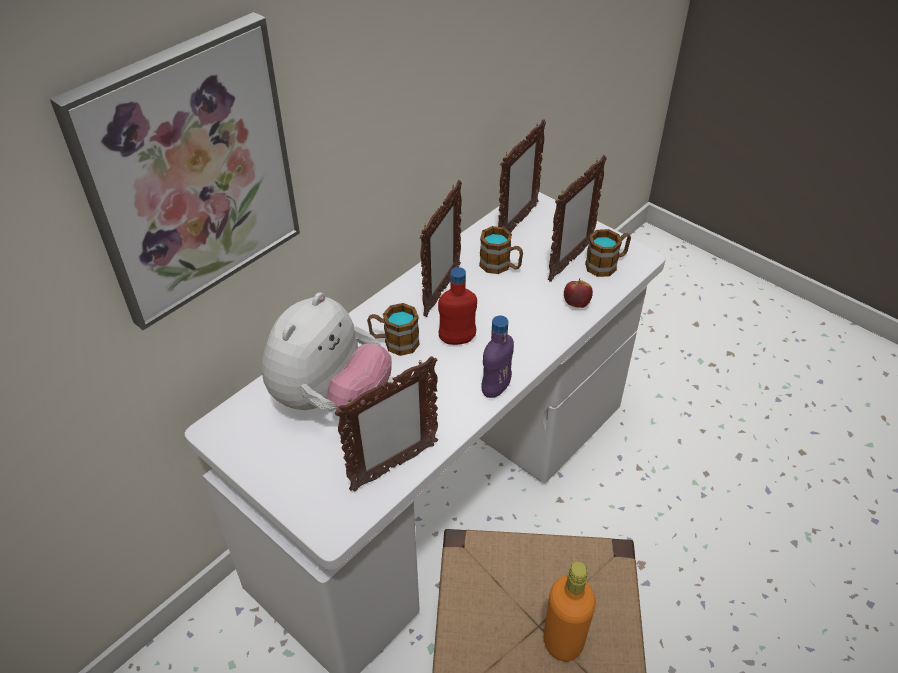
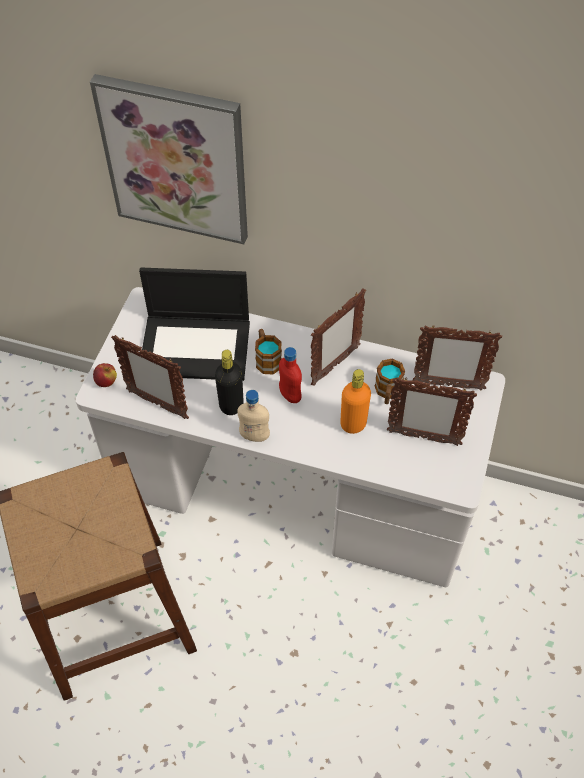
camera: 65 degrees right, 10 degrees up
plush toy [262,292,392,410] -> laptop [139,268,250,381]
picture frame [420,180,462,317] -> picture frame turned 45 degrees counterclockwise [311,289,366,386]
purple bottle [482,316,514,398] -> beige bottle [237,390,270,442]
orange bottle [544,561,596,661] -> orange bottle moved to [340,369,371,434]
apple [564,278,593,308] -> apple moved to [93,363,117,387]
mug [585,229,631,277] -> none
none -> black bottle [215,350,244,415]

